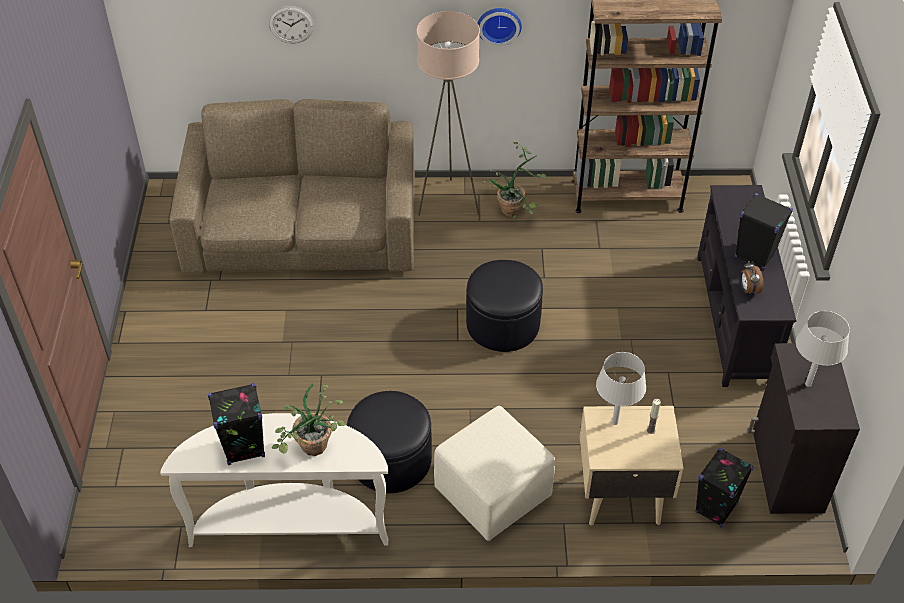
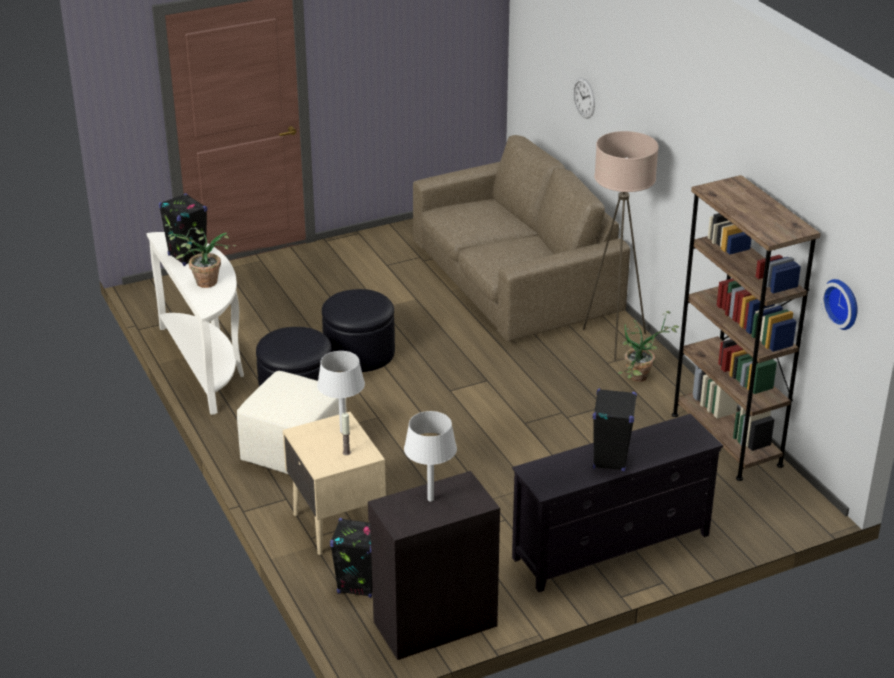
camera: 65 degrees right, 15 degrees down
black ottoman [466,260,543,352] -> black ottoman moved to [322,289,395,372]
wall clock [478,8,522,46] -> wall clock moved to [821,279,857,330]
alarm clock [740,261,764,296] -> none

